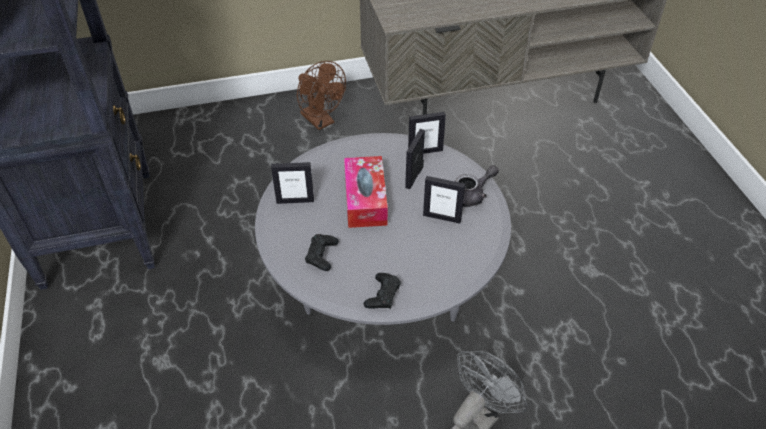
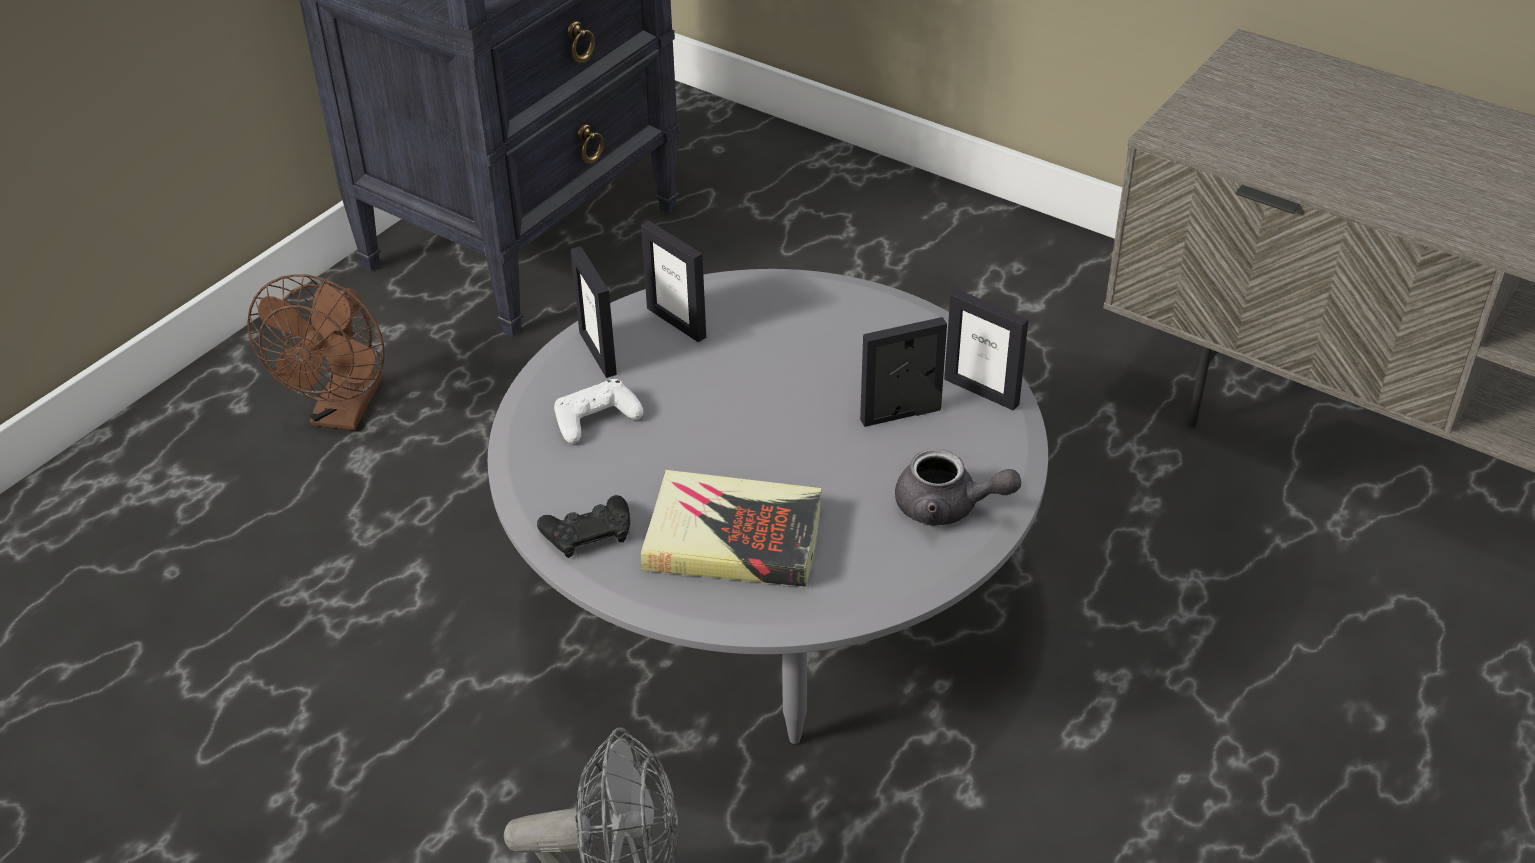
camera: 50 degrees right, 5 degrees down
brown fan [297,61,346,130] -> brown fan moved to [247,274,385,430]
black game controller [305,234,339,271] -> white game controller [554,379,643,443]
tissue box [344,156,388,228] -> none
picture frame [423,176,465,224] -> picture frame moved to [570,246,617,378]
none -> book [641,470,822,587]

